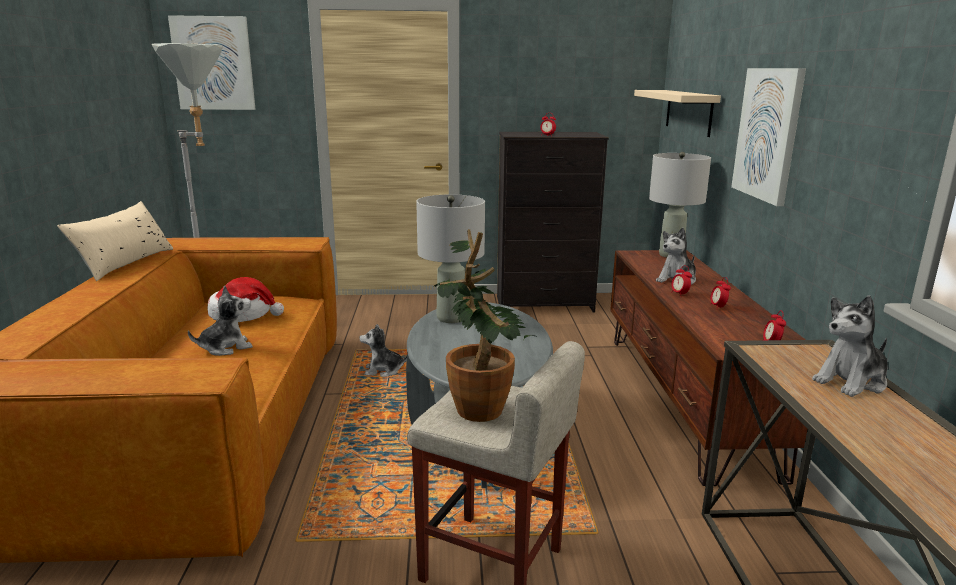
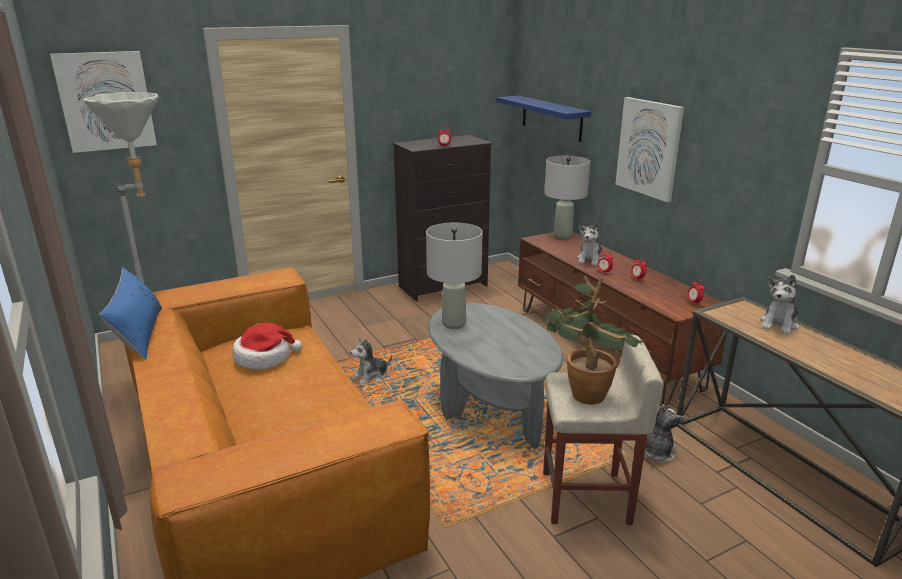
camera: 25 degrees left, 5 degrees up
beige pillow [57,201,174,281] -> blue pillow [99,268,162,360]
plush toy [188,285,253,356] -> plush toy moved to [644,404,684,463]
beige shelf [634,90,721,137] -> blue shelf [496,96,591,142]

